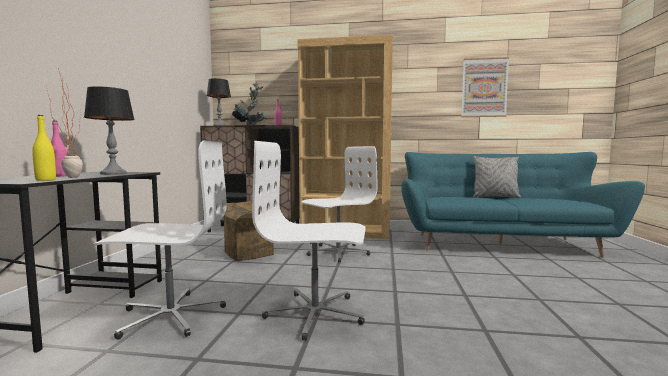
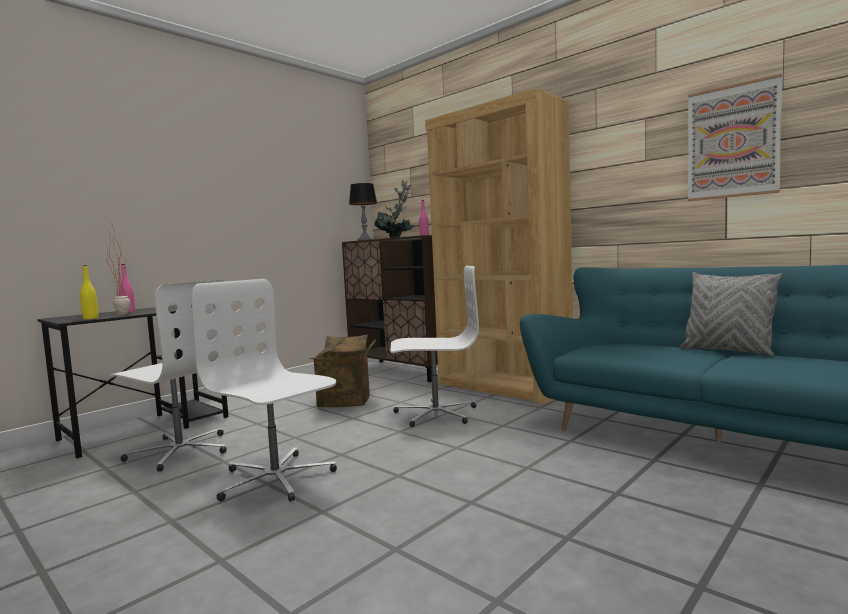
camera: 35 degrees right, 0 degrees up
table lamp [84,86,135,175] -> none

